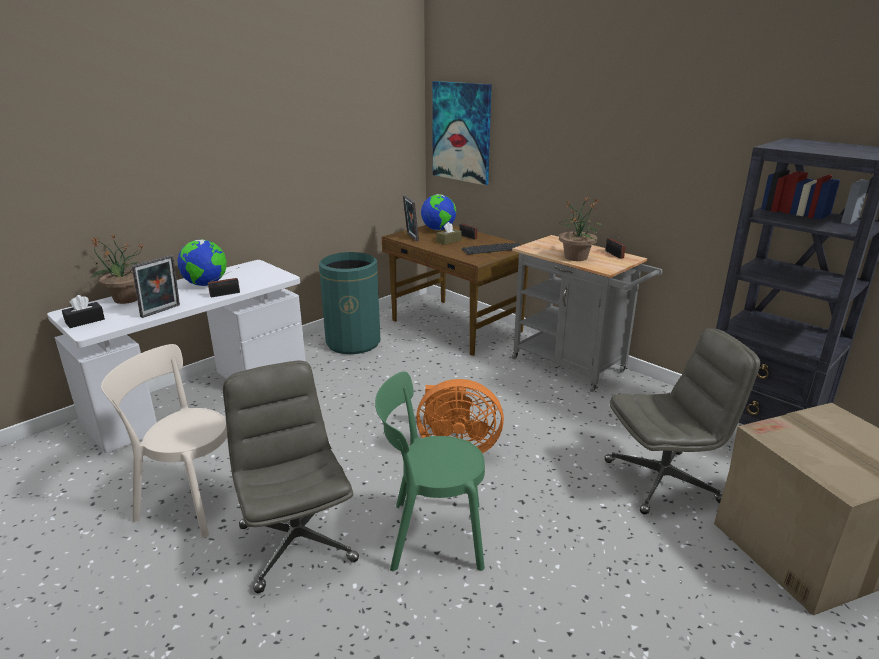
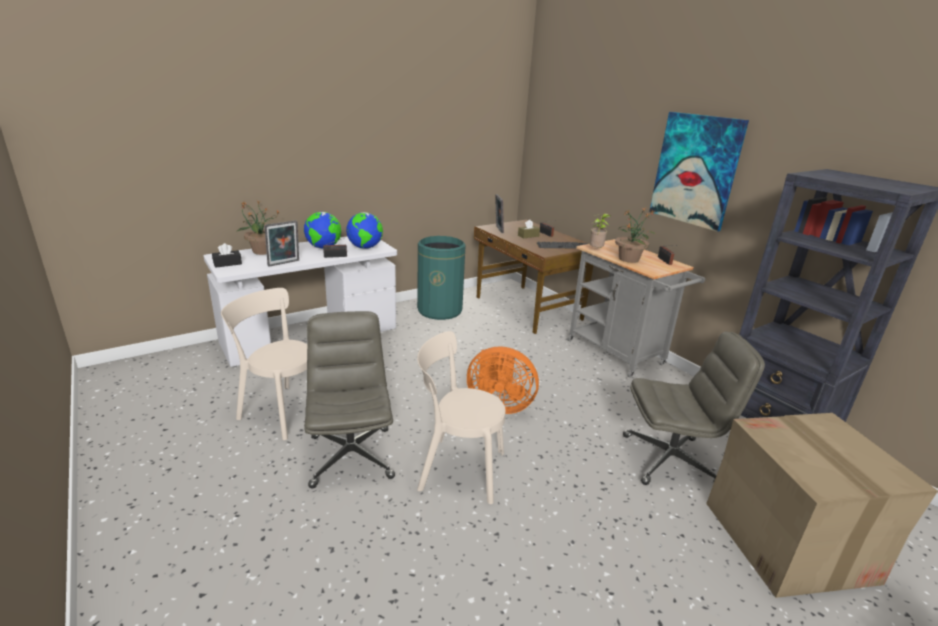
camera: 10 degrees right, 0 degrees up
green chair [375,371,485,571] -> beige chair [417,331,505,504]
globe [421,194,456,231] -> globe moved to [346,212,383,249]
picture [432,81,492,186] -> picture moved to [649,112,749,232]
none -> potted plant [590,214,611,248]

